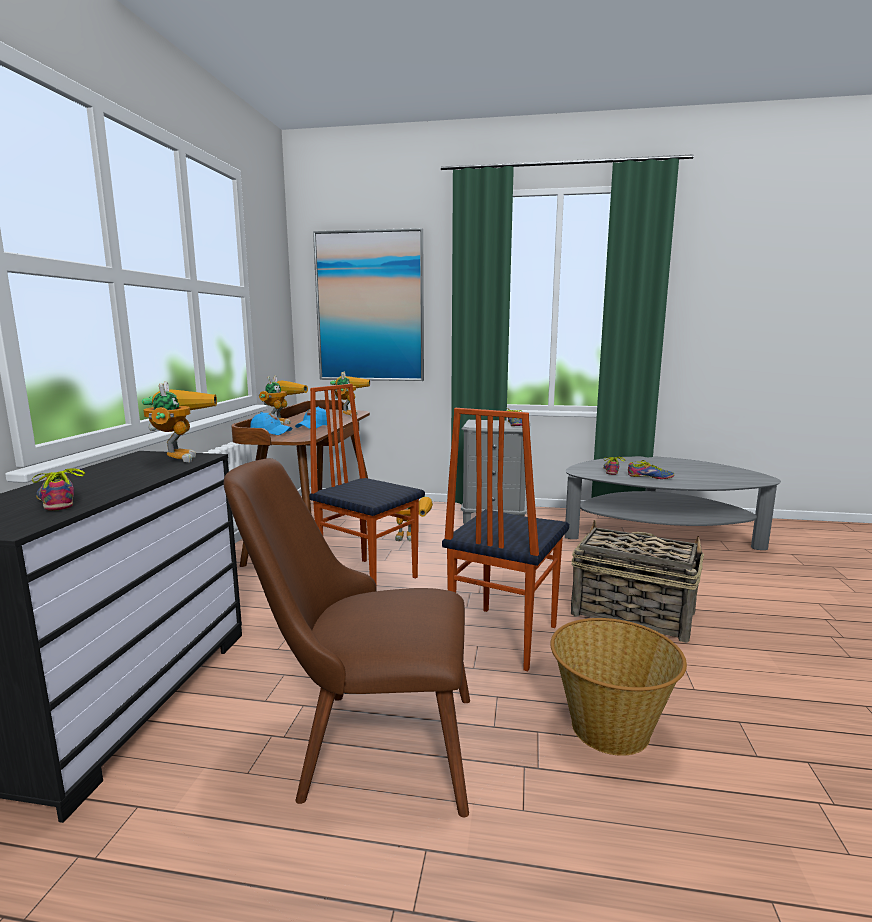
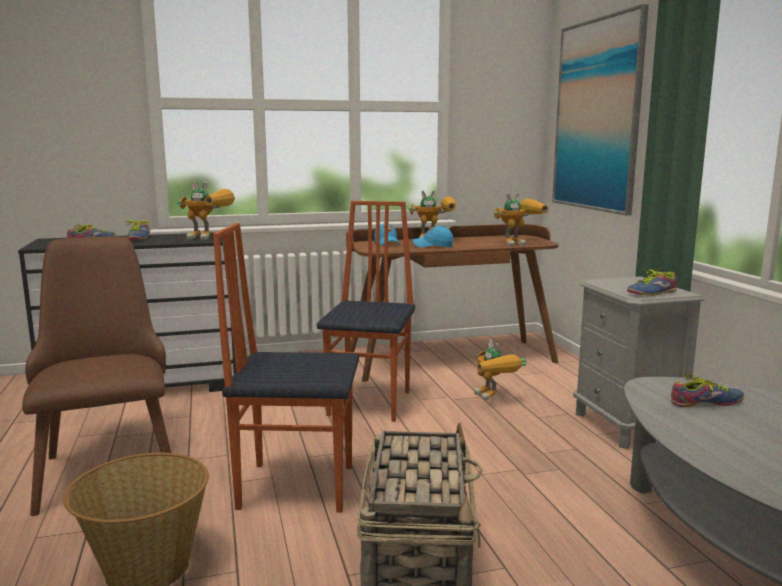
camera: 65 degrees right, 0 degrees up
toy robot [142,381,217,462] -> toy robot turned 45 degrees clockwise [177,182,235,240]
shoe [628,460,674,479] -> shoe moved to [125,218,151,240]

